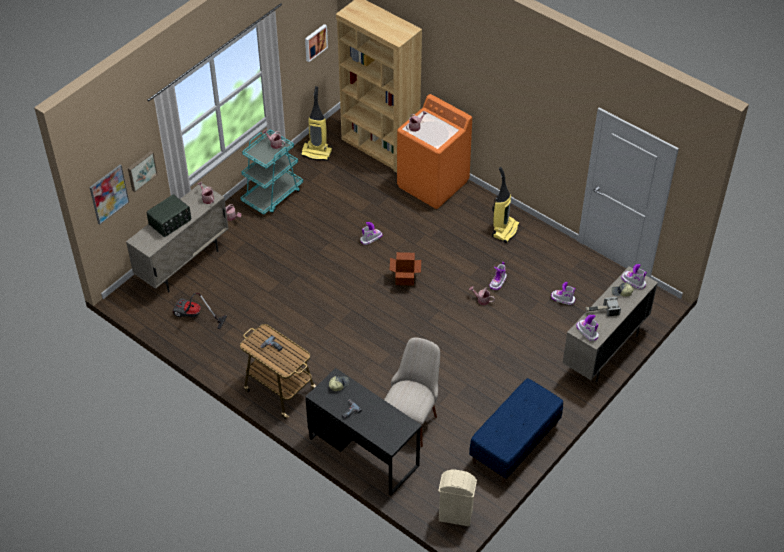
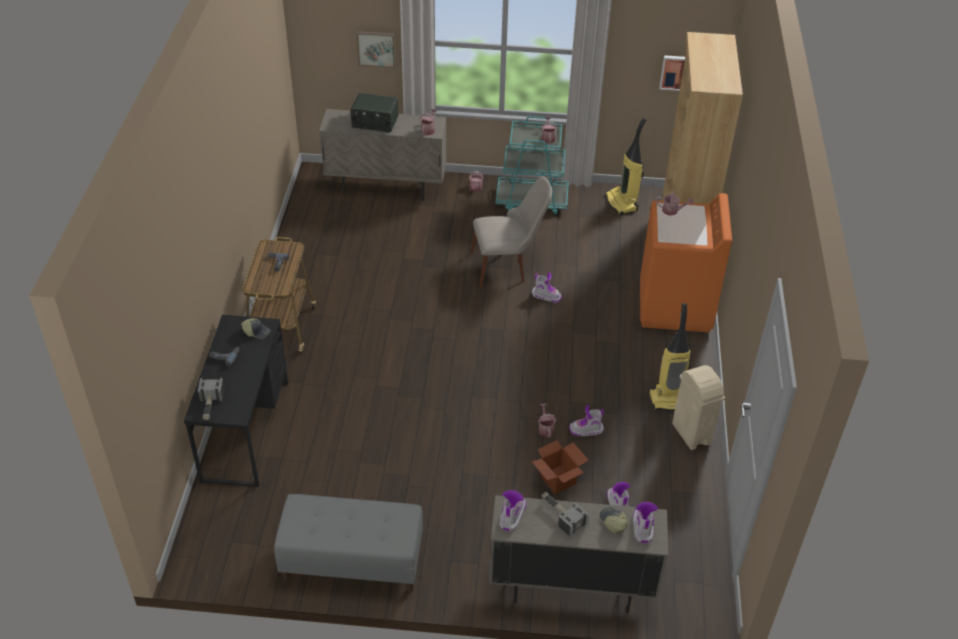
camera: 55 degrees right, 5 degrees down
picture [89,165,129,225] -> none
vacuum cleaner [172,293,227,329] -> none
beige chair [384,338,440,447] -> beige chair moved to [470,176,552,287]
cardboard box [389,252,421,286] -> cardboard box moved to [532,440,589,494]
beige trash can [438,469,477,526] -> beige trash can moved to [672,365,725,450]
blue bench [469,378,563,484] -> grey bench [274,494,423,592]
none -> hammer [198,378,224,420]

